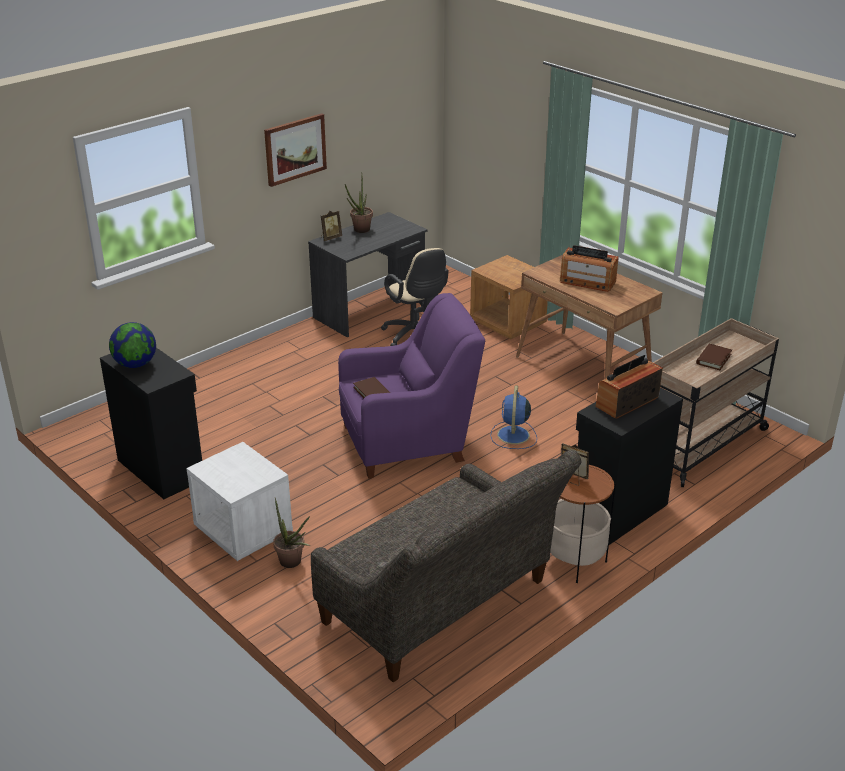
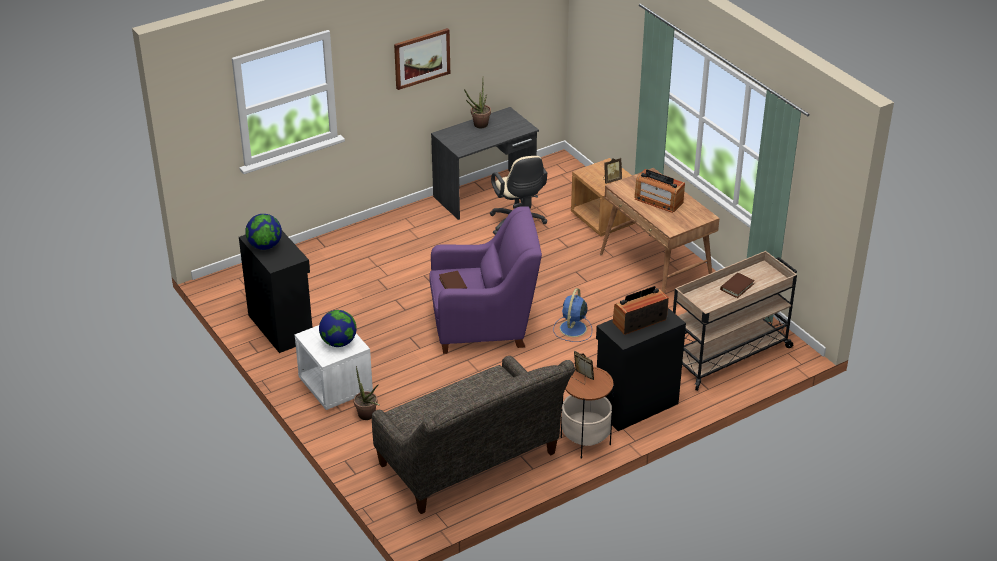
camera: 10 degrees right, 5 degrees up
picture frame [321,211,342,241] -> picture frame moved to [603,158,622,184]
none -> globe [319,310,357,347]

